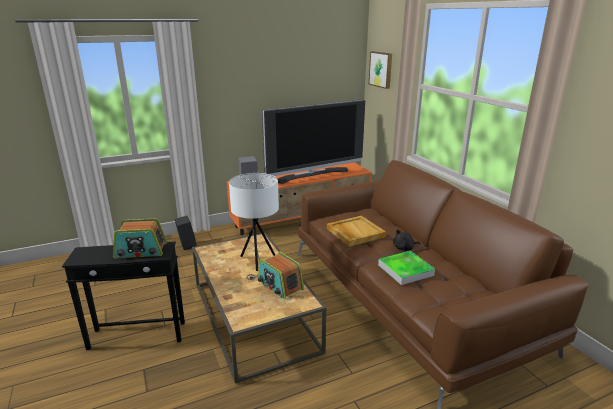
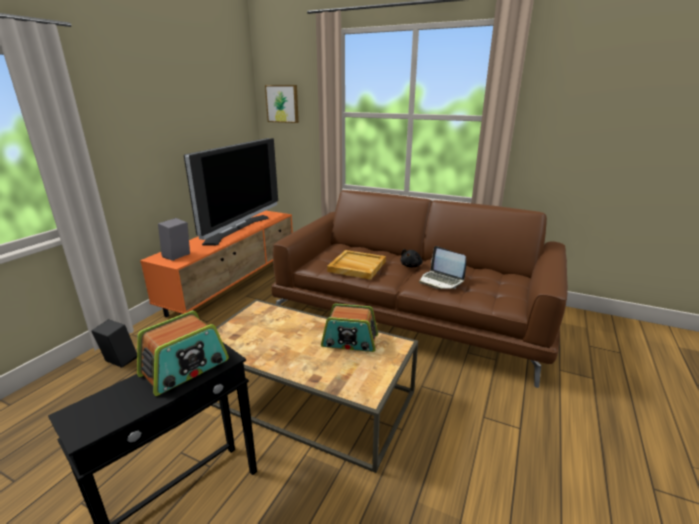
camera: 40 degrees left, 0 degrees up
white table lamp [229,173,279,280] -> none
tray [378,251,435,285] -> laptop [419,246,466,289]

